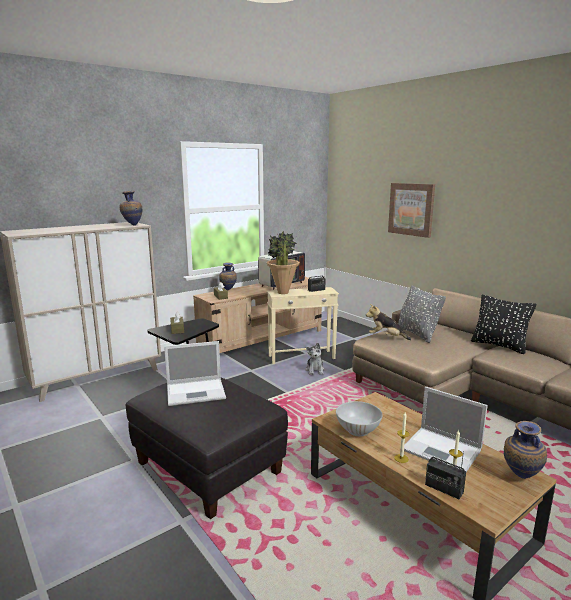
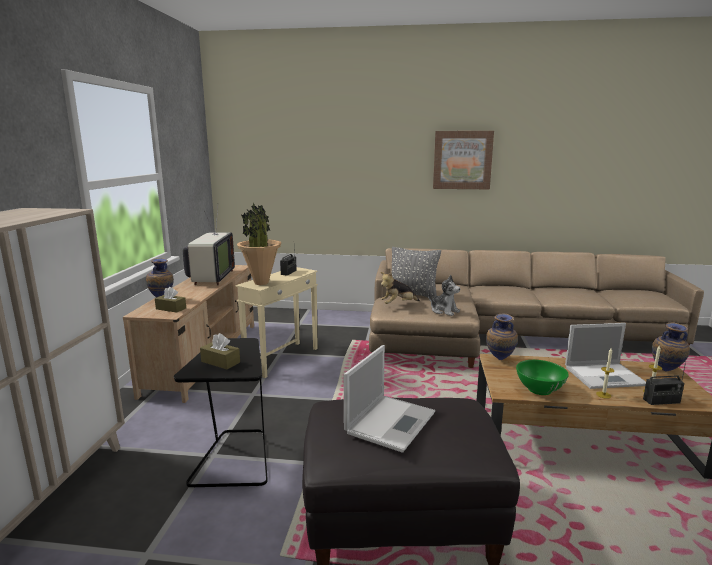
camera: 45 degrees left, 0 degrees up
vase [120,191,142,226] -> vase moved to [486,314,518,360]
plush toy [305,343,325,375] -> plush toy moved to [428,275,460,316]
white bowl [336,401,383,436] -> green bowl [516,360,569,395]
picture [388,183,435,238] -> picture moved to [433,131,494,189]
black pillow [471,295,536,354] -> none

